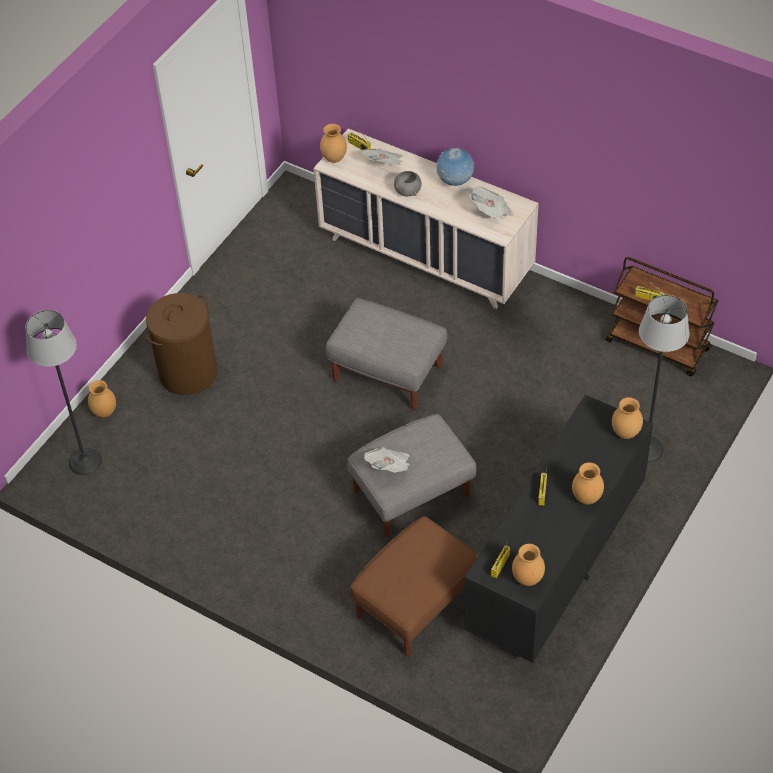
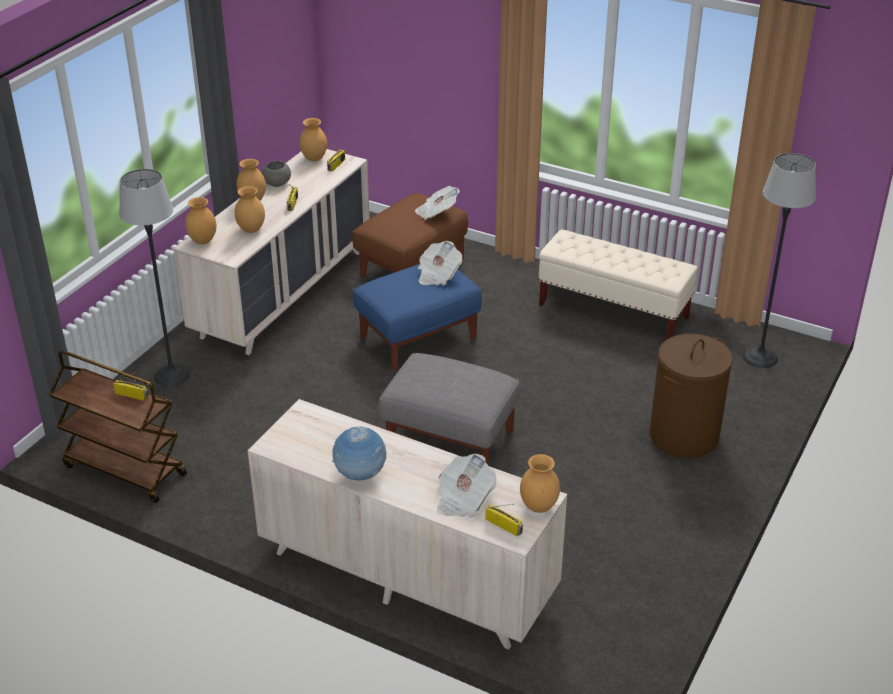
camera: 175 degrees right, 15 degrees down
brown vase [88,380,116,418] -> brown vase moved to [234,186,265,233]
grey ottoman [347,414,476,537] -> blue ottoman [353,264,482,370]
grey bowl [394,171,421,196] -> grey bowl moved to [262,161,291,187]
black dresser [464,395,653,663] -> beige dresser [173,149,370,355]
newspaper [469,186,514,219] -> newspaper moved to [415,186,460,220]
none -> beige bench [538,229,698,339]

